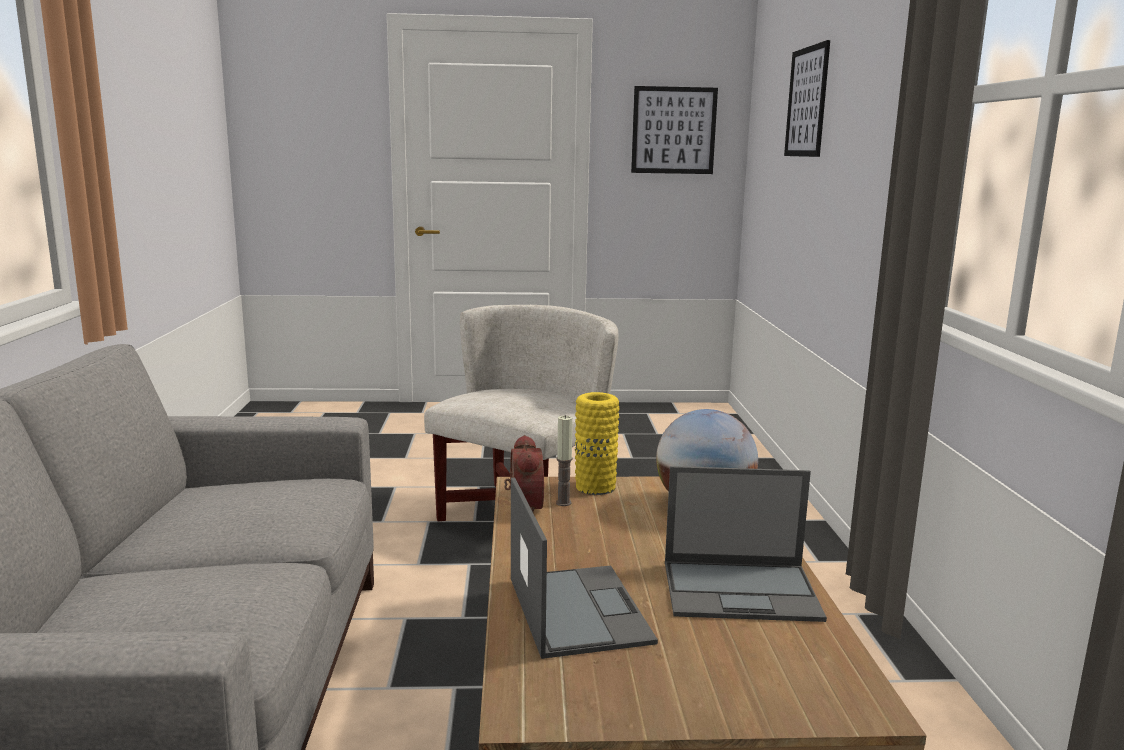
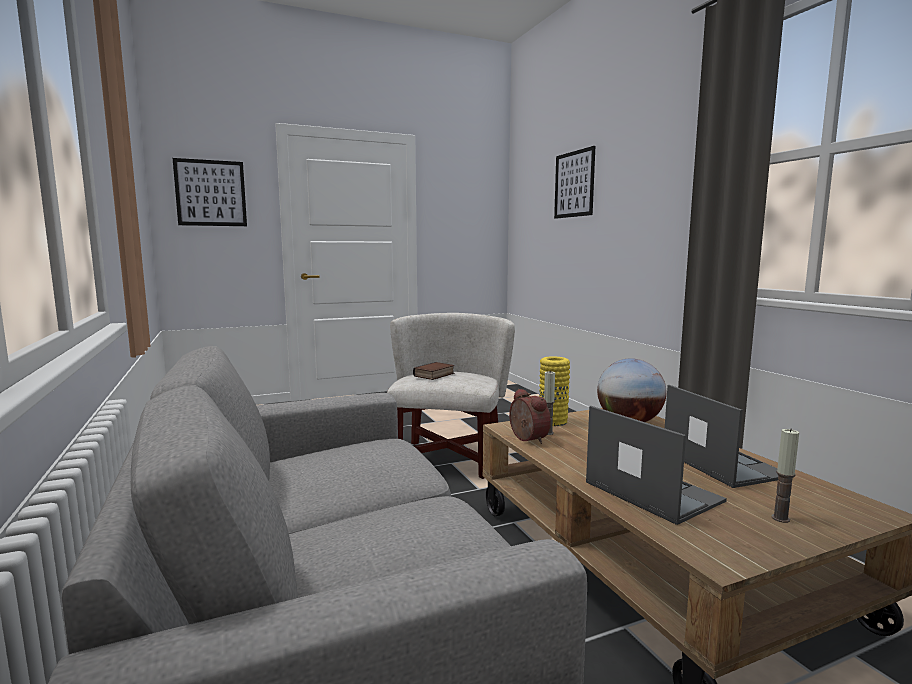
camera: 20 degrees left, 5 degrees down
picture [631,86,718,174] -> picture moved to [173,158,247,226]
laptop [665,466,827,622] -> laptop turned 90 degrees counterclockwise [665,385,778,488]
none -> book [413,362,454,380]
none -> candle [772,428,799,523]

